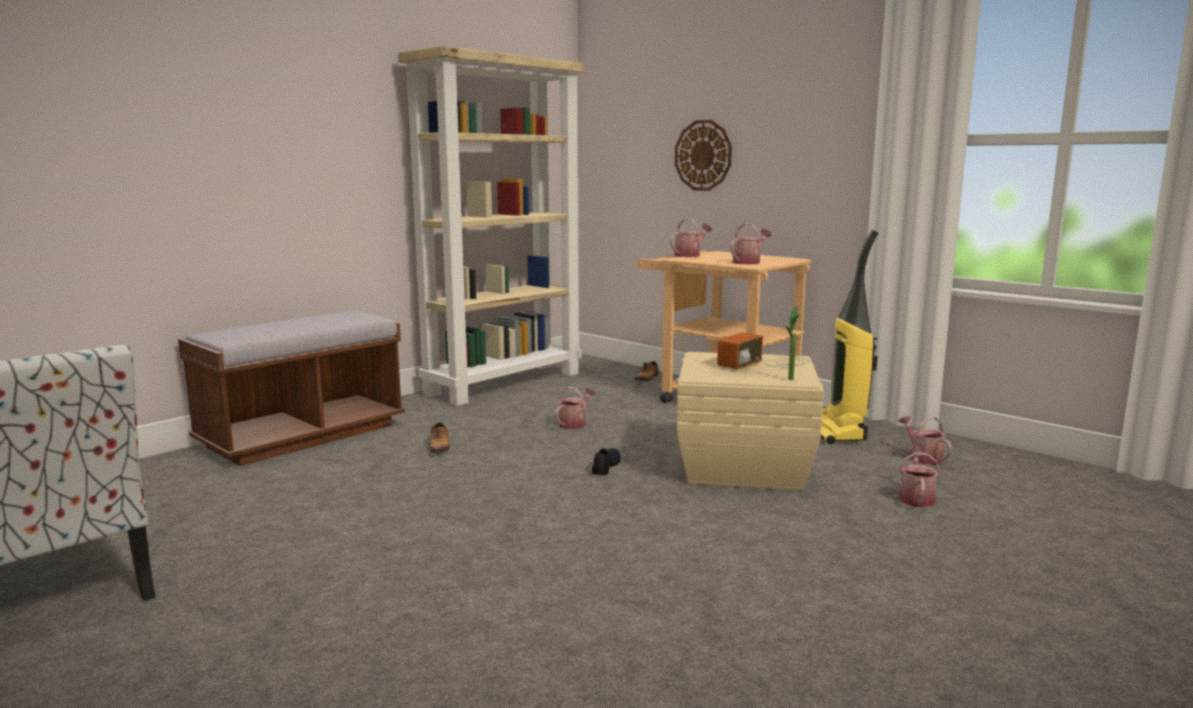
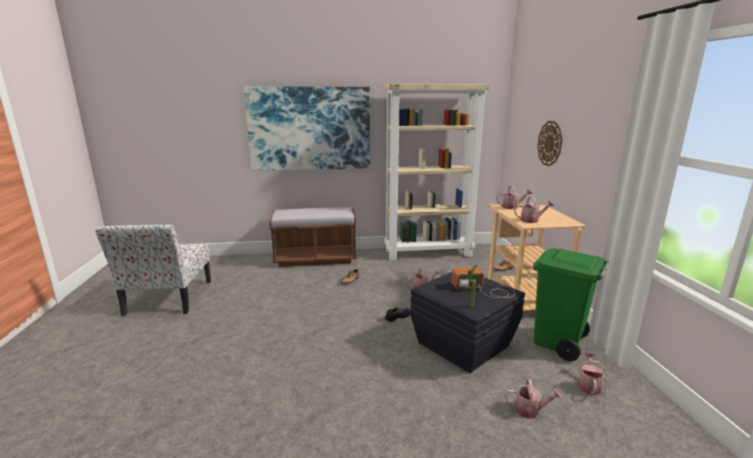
camera: 40 degrees right, 5 degrees up
beige storage box [676,352,824,491] -> black storage box [410,272,525,373]
vacuum cleaner [821,230,878,444] -> green trash can [533,248,609,361]
watering can [899,449,940,508] -> watering can turned 45 degrees clockwise [505,379,563,419]
none -> picture [244,86,370,171]

